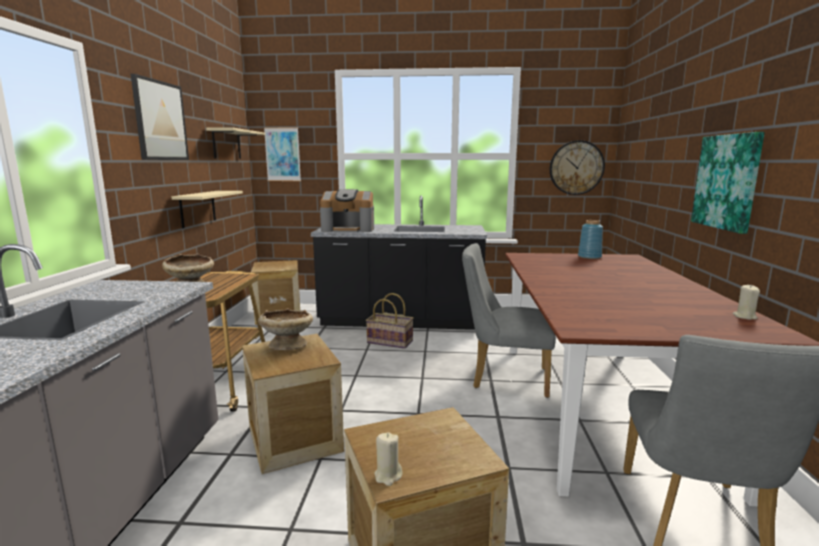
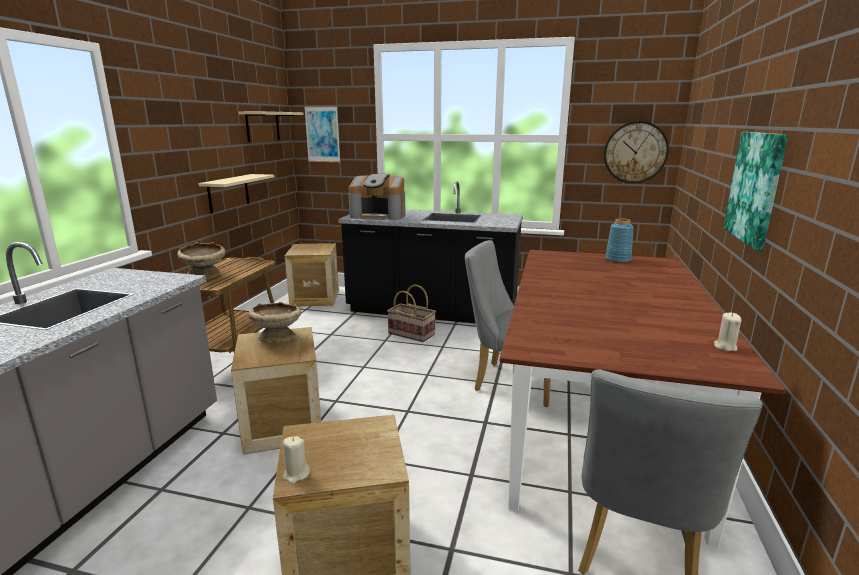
camera: 10 degrees right, 5 degrees up
picture [131,74,189,160] -> none

